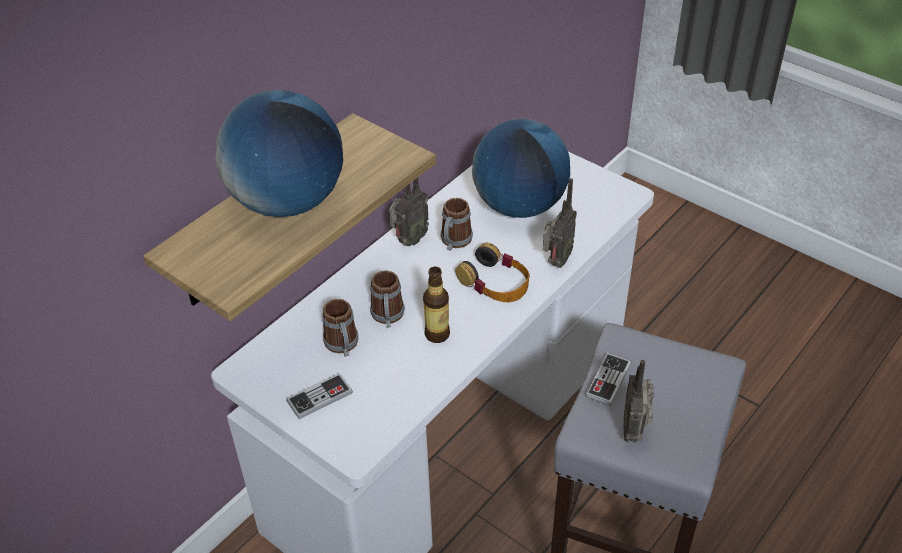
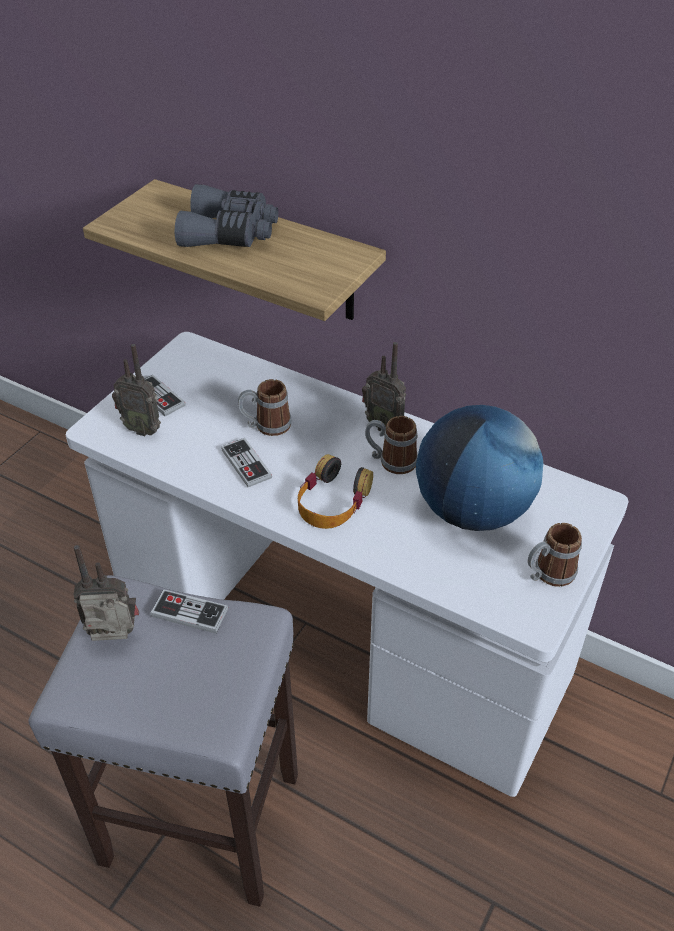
camera: 80 degrees right, 0 degrees up
globe [216,90,343,217] -> grey binoculars [175,184,278,247]
mug [322,299,358,357] -> mug moved to [528,523,582,587]
bottle [423,267,450,343] -> game controller [221,438,272,487]
radio [543,178,577,268] -> radio moved to [112,344,161,436]

